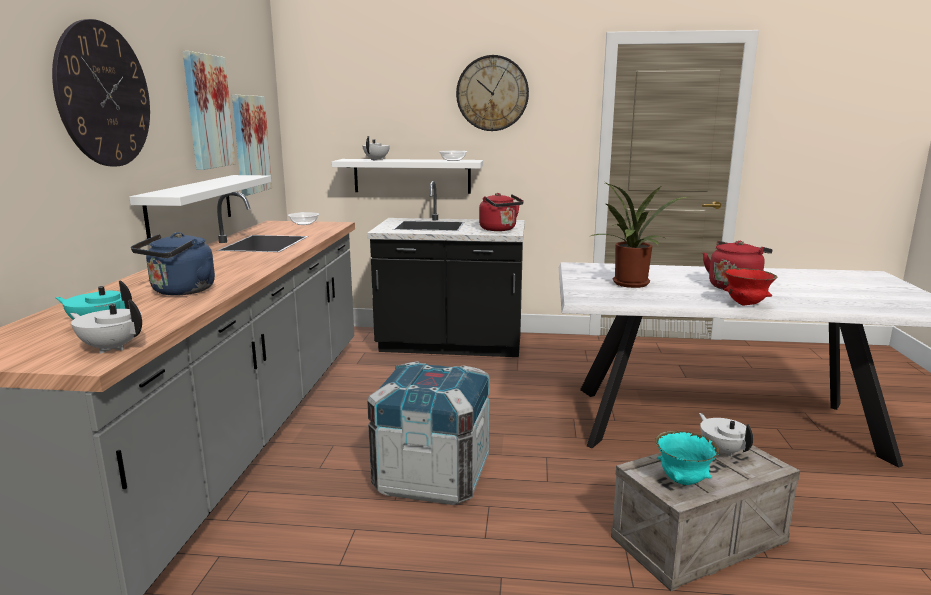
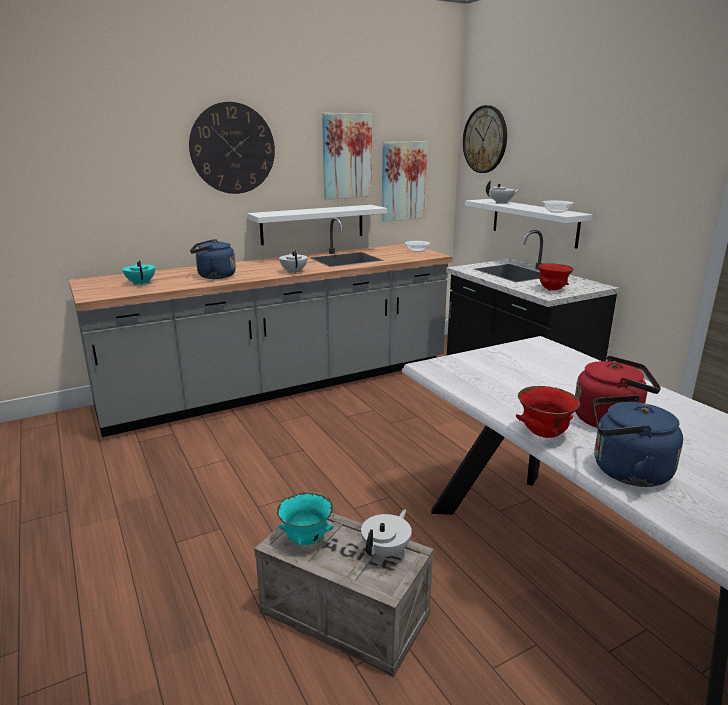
camera: 55 degrees right, 5 degrees up
white teapot [70,299,142,353] -> white teapot moved to [279,250,308,273]
crate [367,361,490,505] -> none
wall clock [456,55,529,131] -> wall clock moved to [463,105,507,173]
red kettle [479,193,524,231] -> red bowl [537,263,574,291]
potted plant [587,181,688,288] -> none
none -> blue kettle [593,395,683,487]

